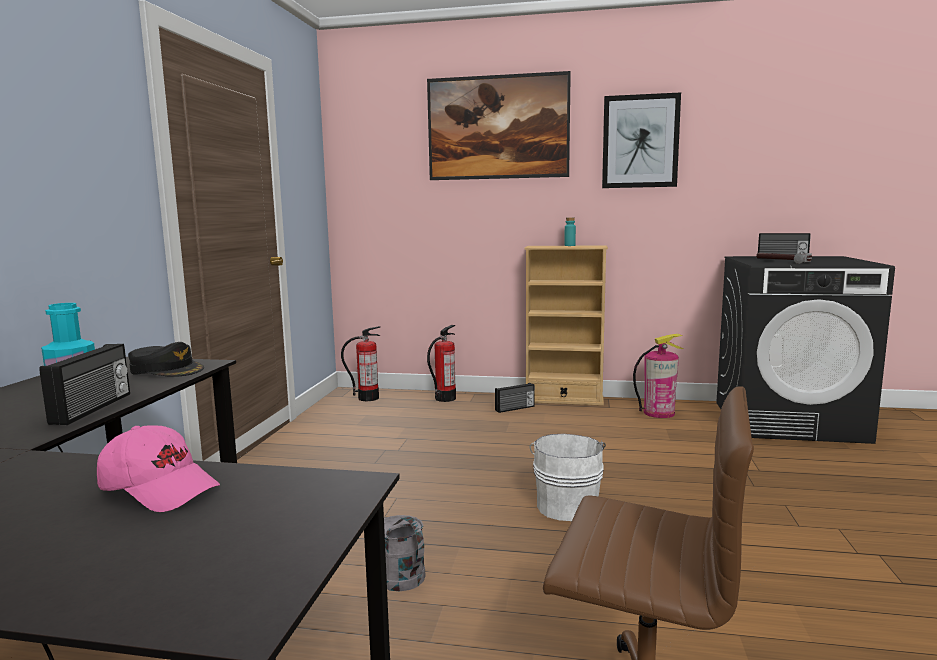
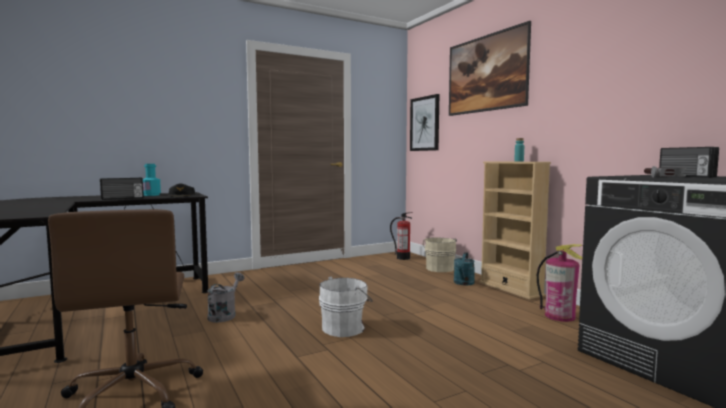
camera: 50 degrees right, 5 degrees down
pink cap [97,425,220,512] -> none
fire extinguisher [427,325,456,402] -> beige bucket [423,237,457,272]
radio [495,383,535,413] -> turquoise watering can [454,252,475,285]
picture [602,92,681,188] -> picture moved to [410,94,439,151]

